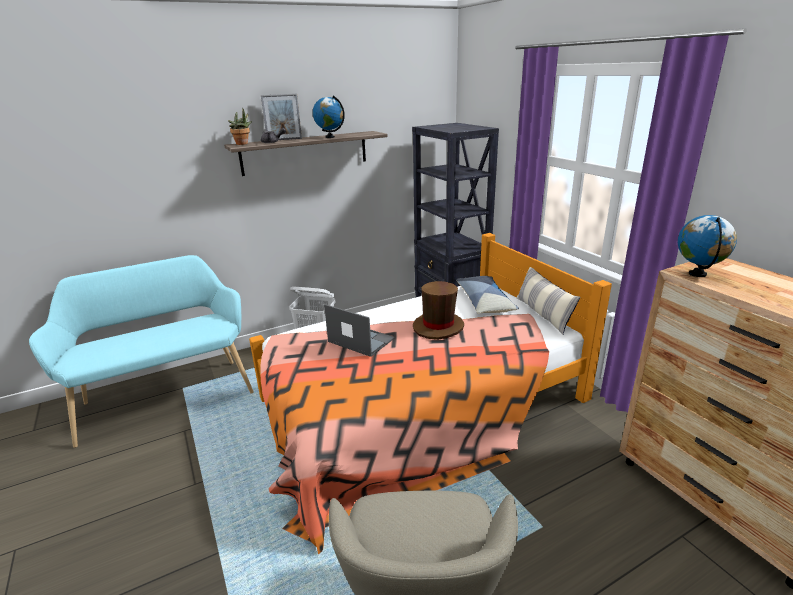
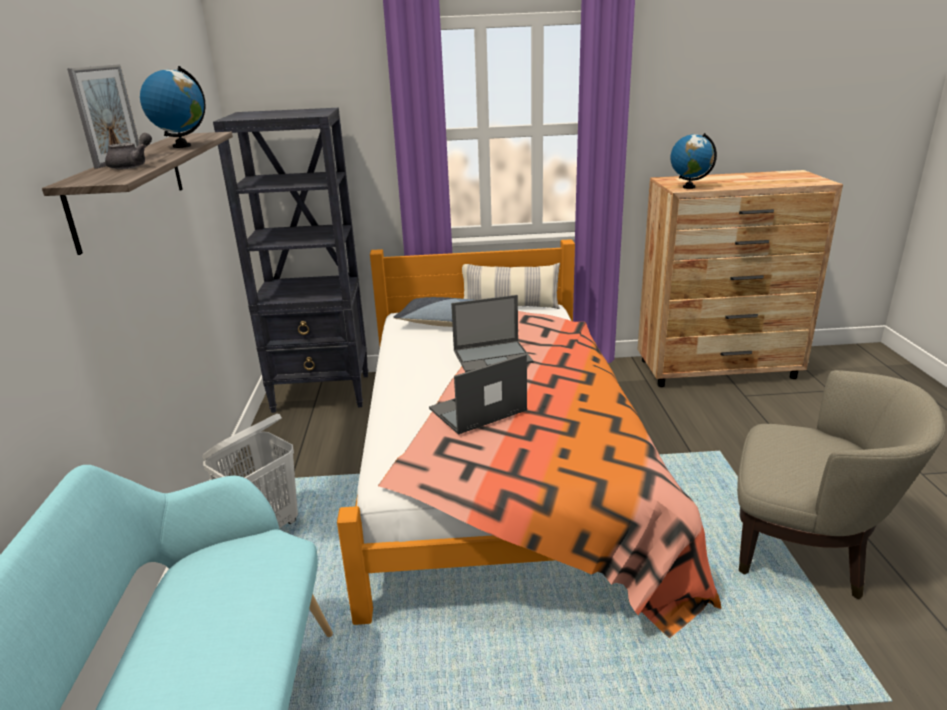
camera: 65 degrees left, 0 degrees up
potted plant [228,107,252,145] -> none
brown hat [413,281,464,340] -> laptop [451,295,533,372]

